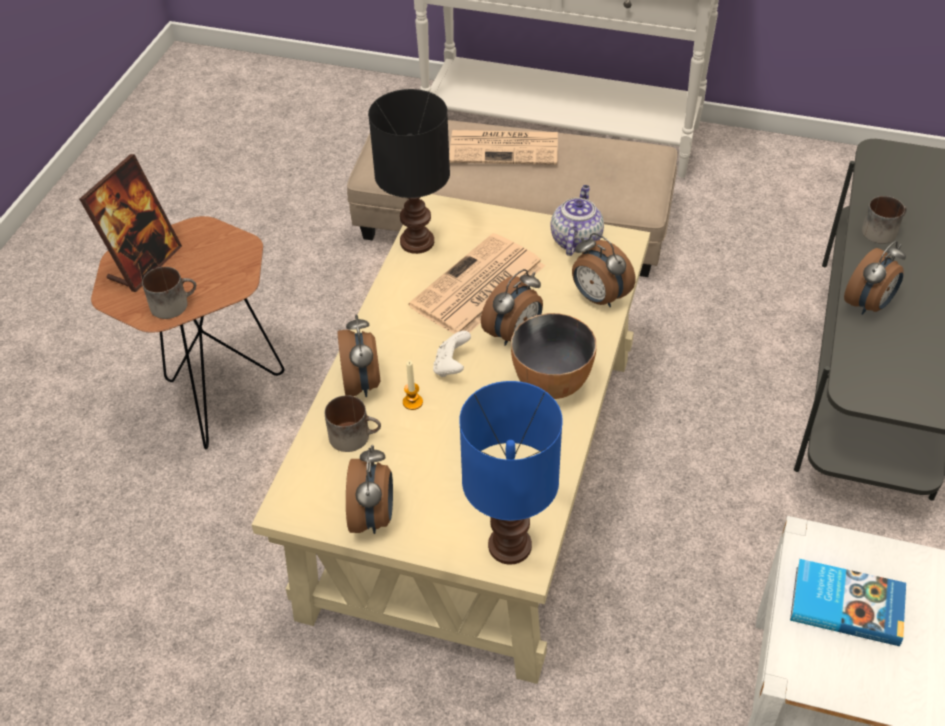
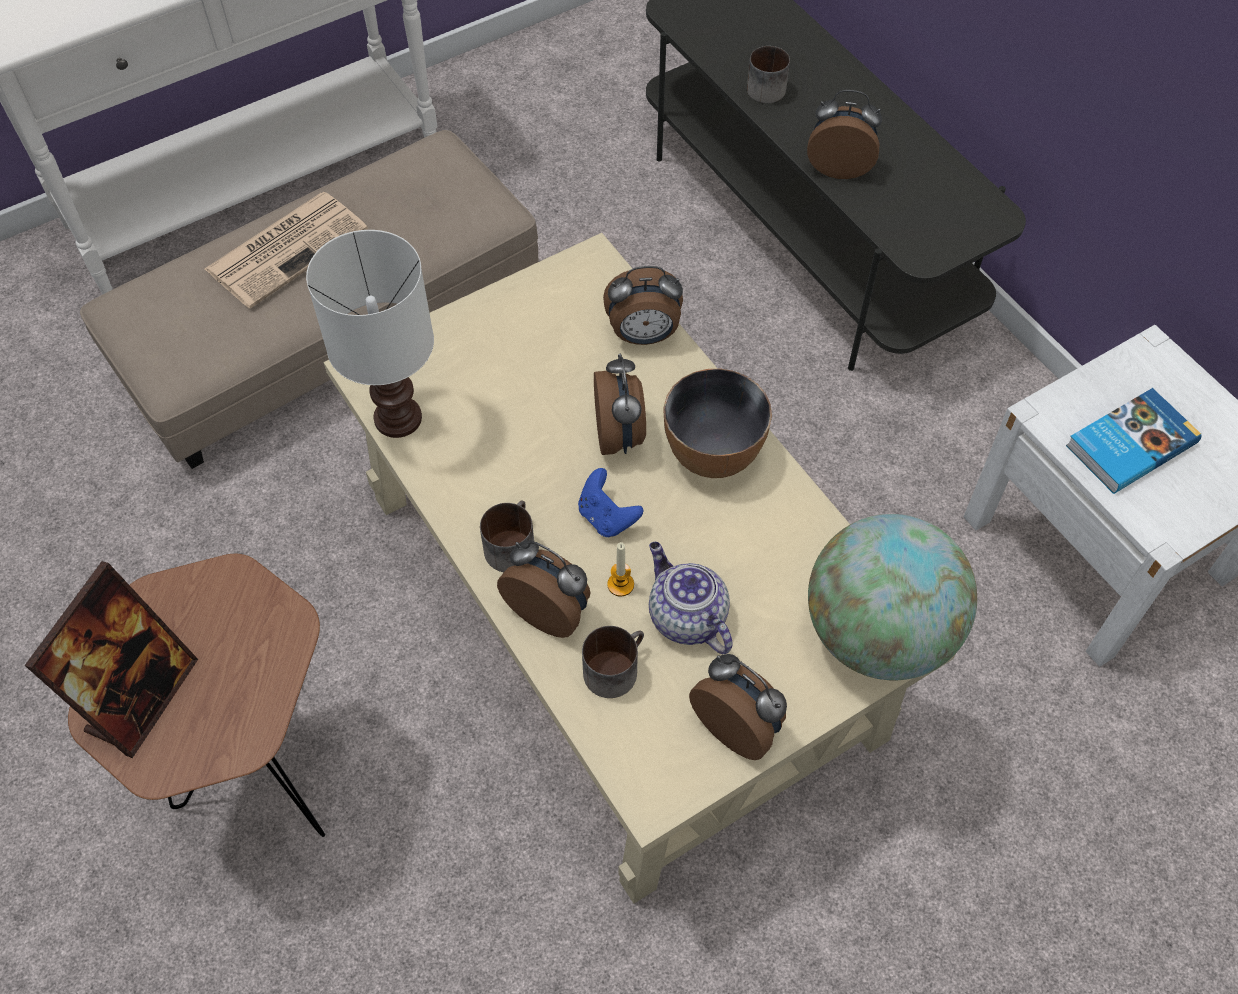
camera: 50 degrees left, 10 degrees up
picture frame [79,154,182,292] -> picture frame turned 45 degrees clockwise [24,561,198,758]
mug [142,267,196,319] -> mug moved to [480,501,534,572]
black table lamp [368,89,450,254] -> white table lamp [306,230,434,438]
newspaper [409,233,545,334] -> none
white game controller [433,331,471,377] -> blue game controller [578,468,643,537]
blue table lamp [459,381,563,564] -> globe [808,514,977,680]
teapot [550,185,604,256] -> teapot moved to [649,542,733,654]
alarm clock [844,241,906,315] -> alarm clock turned 75 degrees counterclockwise [807,90,882,179]

